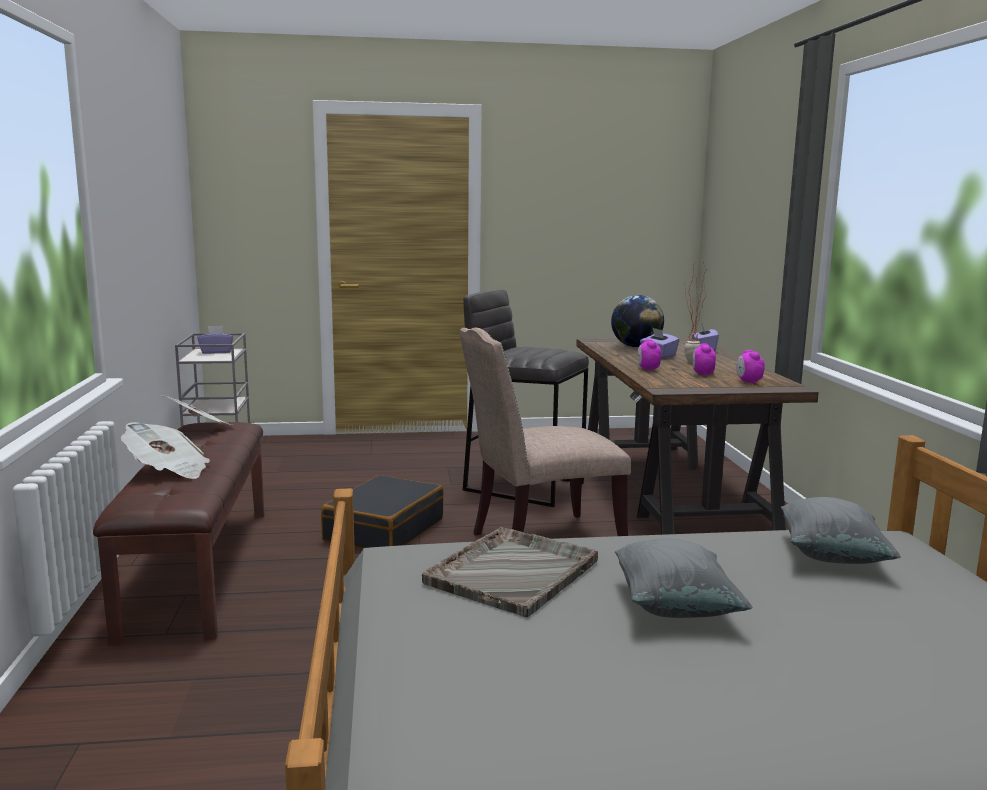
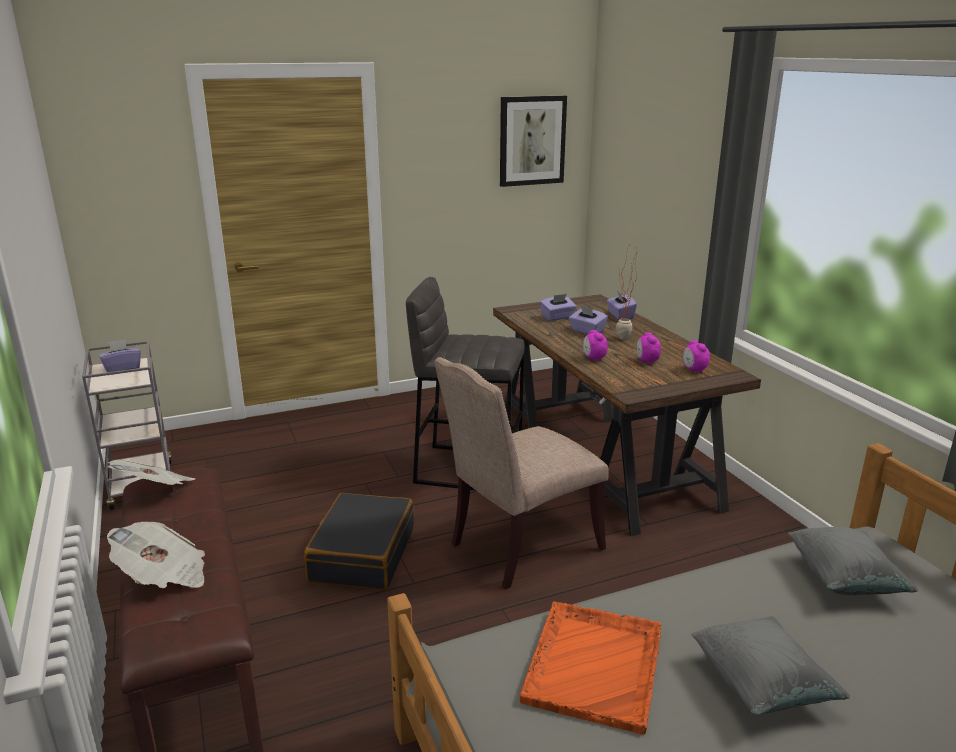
camera: 15 degrees left, 10 degrees up
grey tray [422,527,598,617] -> orange tray [520,601,661,735]
globe [611,295,664,347] -> purple tissue box [540,294,577,321]
none -> picture [500,95,567,187]

